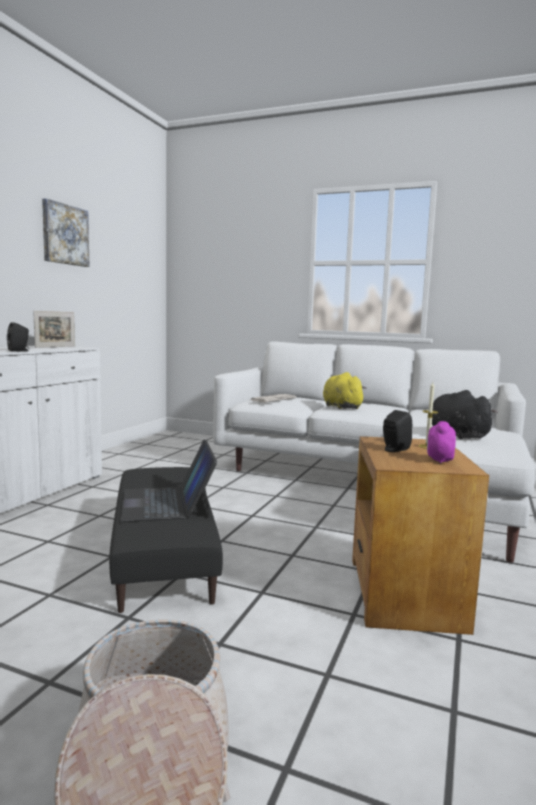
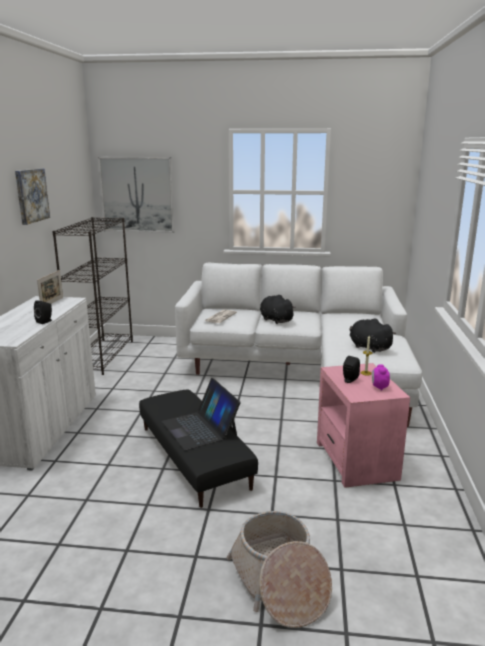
camera: 15 degrees left, 10 degrees up
yellow plush toy [323,372,367,409] -> black plush toy [260,295,296,324]
brown side table [352,436,489,635] -> pink side table [317,363,410,488]
none -> black bookcase [52,217,133,375]
none -> picture [98,157,175,233]

